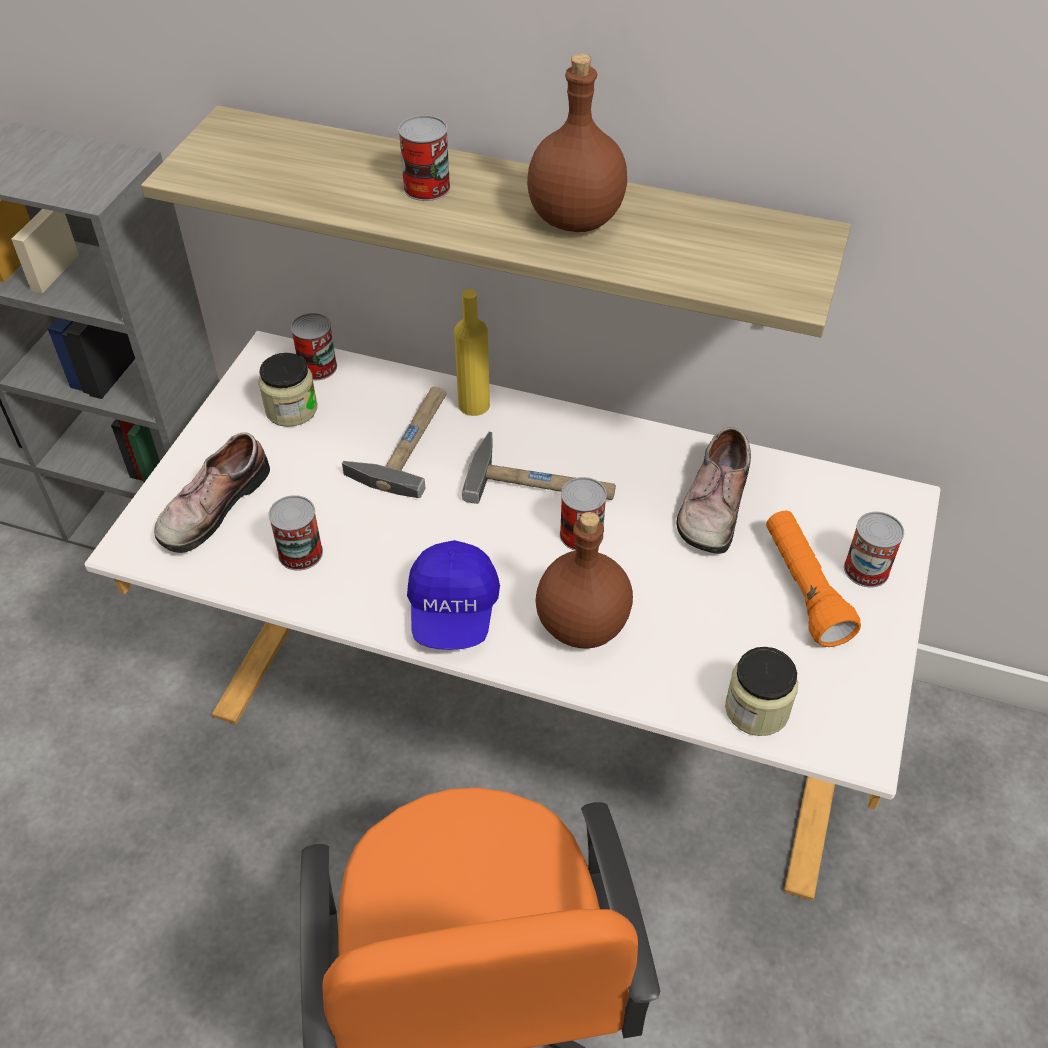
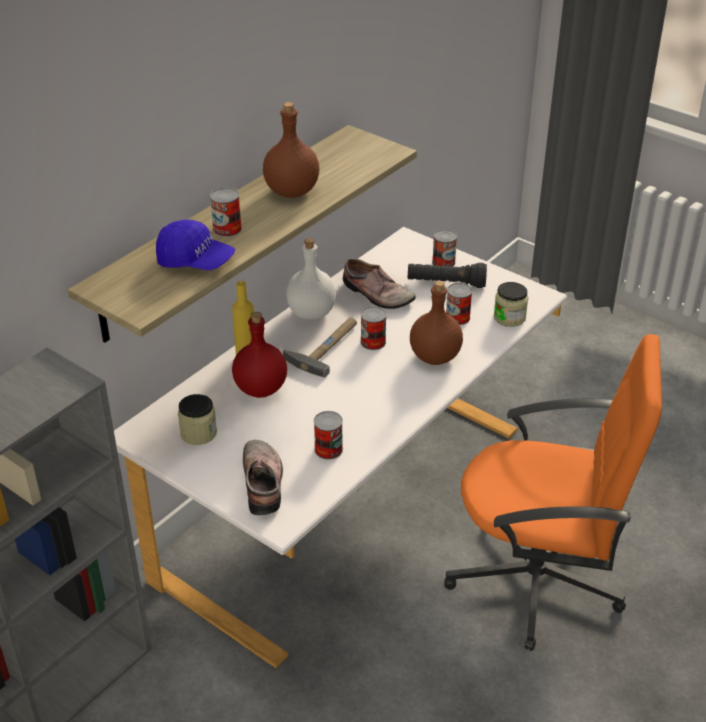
camera: 70 degrees left, 10 degrees down
shoe [154,432,270,553] -> shoe turned 150 degrees counterclockwise [243,440,283,515]
can [291,313,337,380] -> can moved to [446,283,472,325]
hammer [342,387,446,498] -> red bottle [232,312,287,398]
blue cap [407,540,500,650] -> blue cap moved to [156,220,235,270]
orange flashlight [766,511,861,647] -> black flashlight [408,263,487,288]
none -> white bottle [286,238,336,320]

